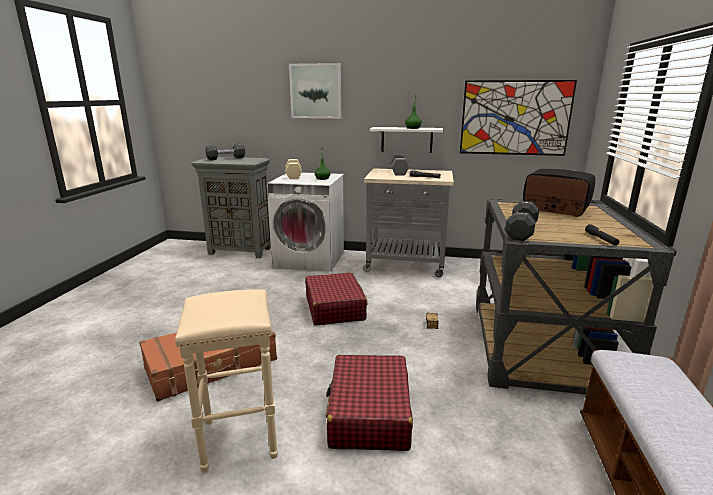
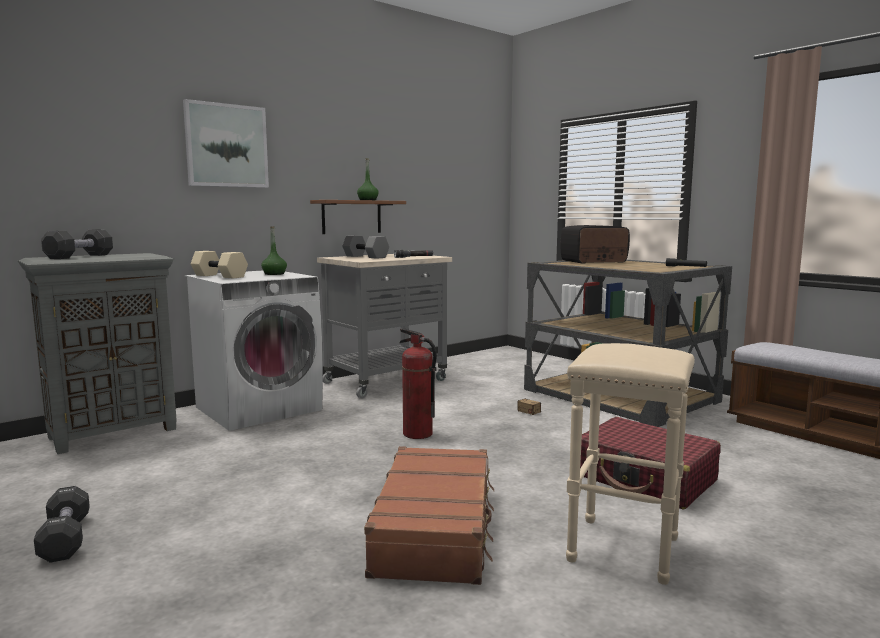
camera: 50 degrees left, 10 degrees down
red suitcase [305,272,367,325] -> fire extinguisher [400,328,437,439]
white shelf [370,127,443,153] -> brown shelf [310,200,406,234]
picture [460,80,577,156] -> none
black dumbbell [505,201,539,241] -> black dumbbell moved to [34,486,90,563]

